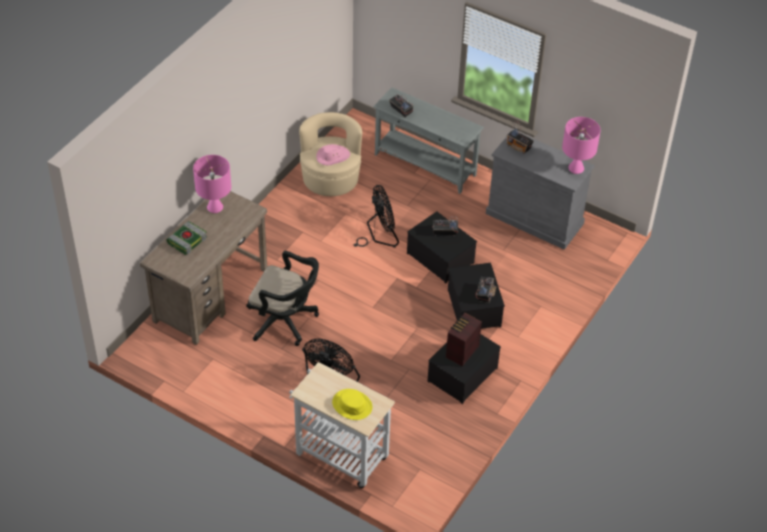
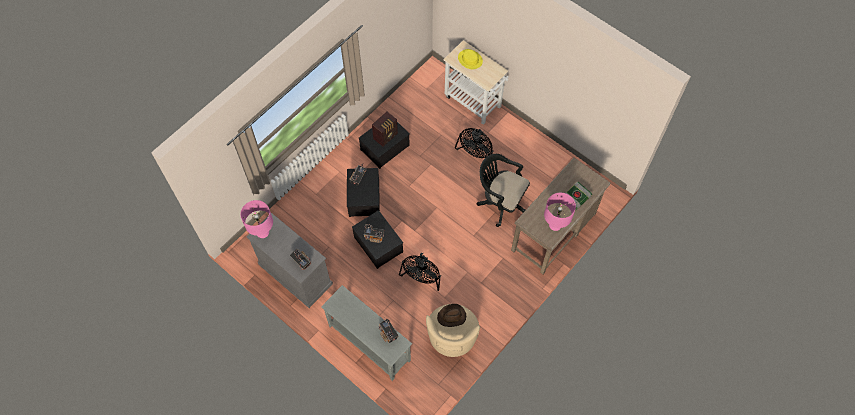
camera: 170 degrees left, 15 degrees up
pink hat [316,144,350,166] -> brown hat [437,304,466,327]
black fan [353,185,399,248] -> black fan turned 60 degrees counterclockwise [399,252,441,291]

